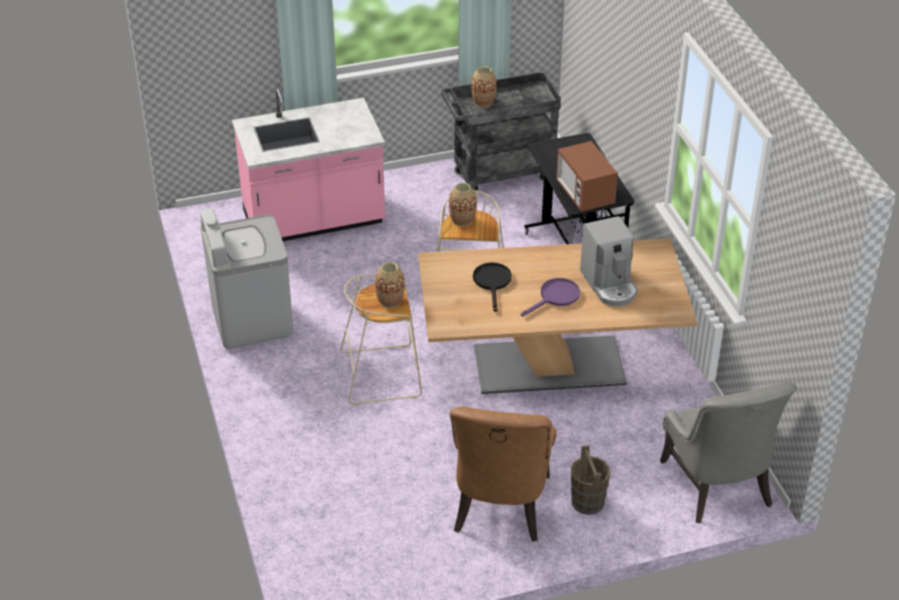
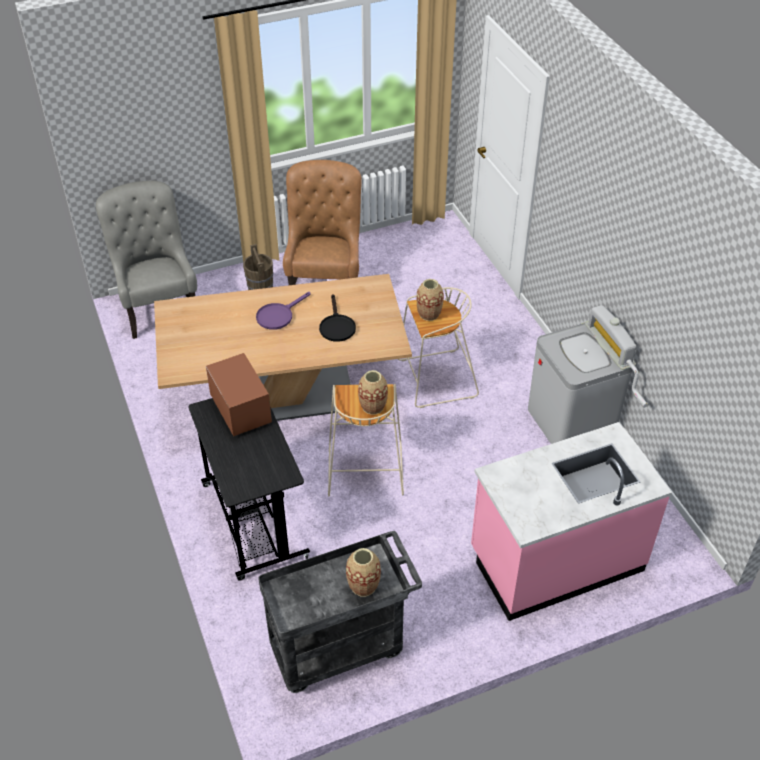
camera: 175 degrees right, 5 degrees up
coffee machine [580,216,638,306] -> none

